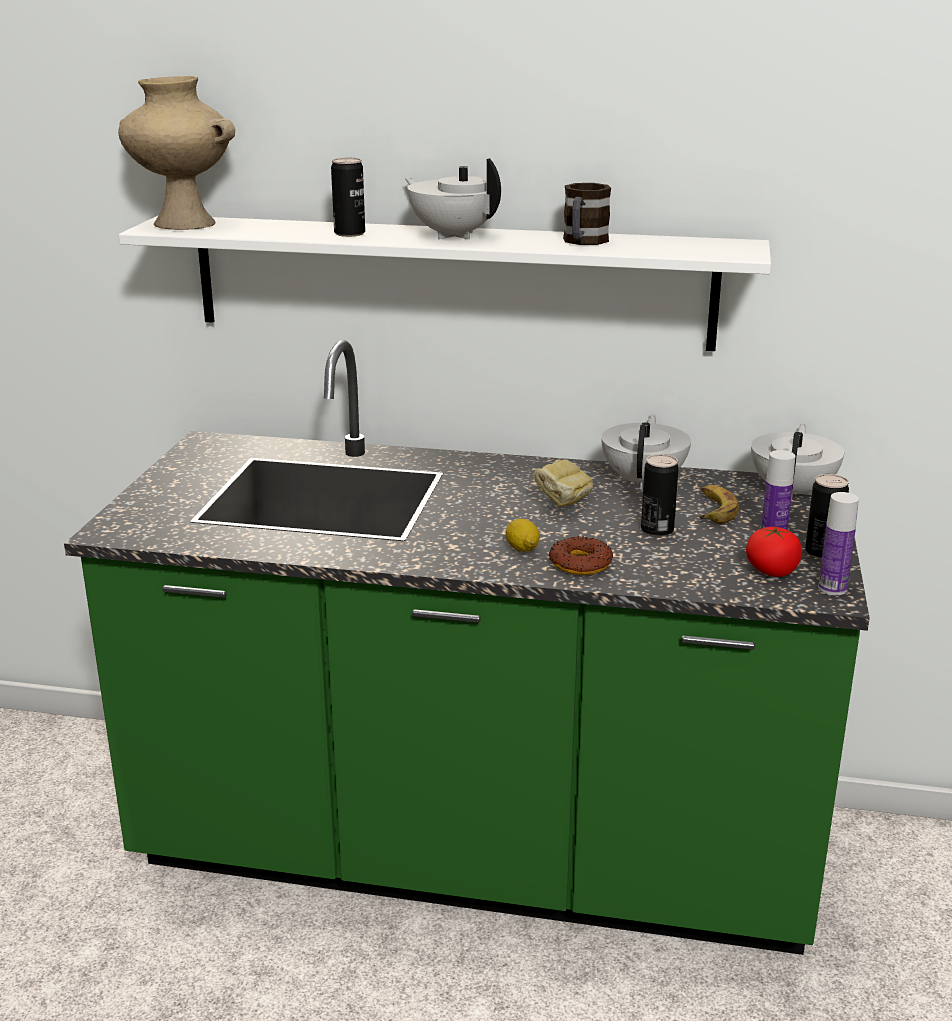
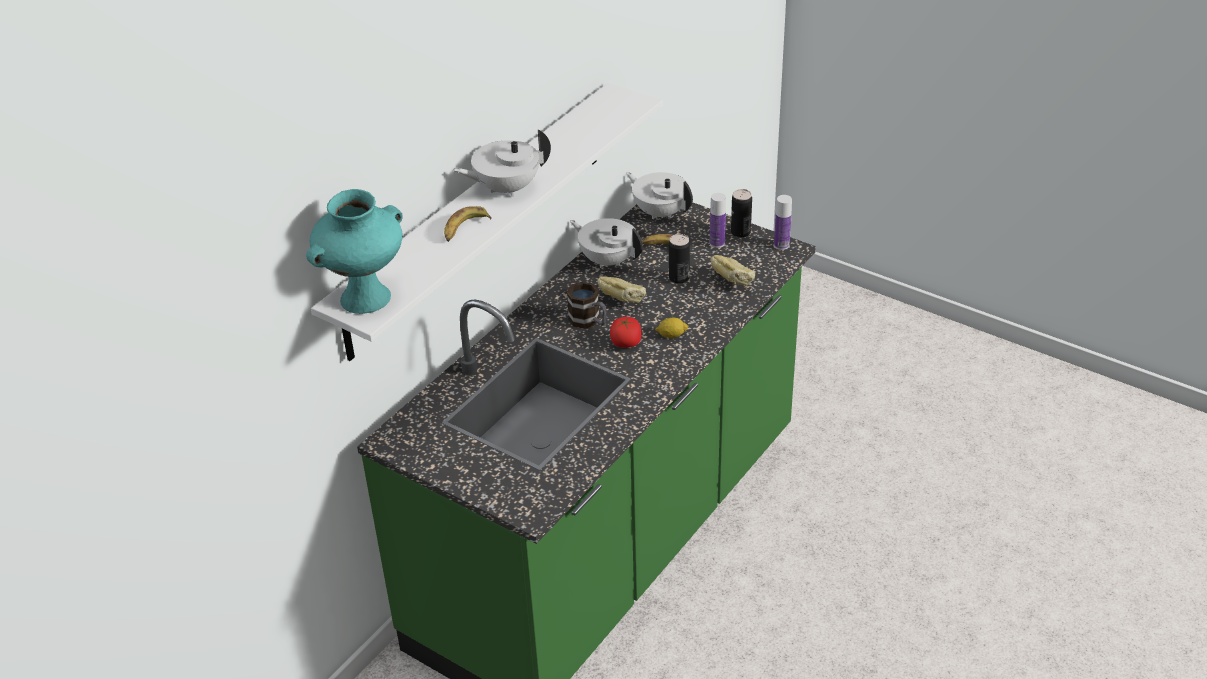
camera: 65 degrees left, 15 degrees up
beige vase [118,76,235,230] -> turquoise vase [306,189,403,314]
can [331,158,365,237] -> banana [444,206,492,242]
donut [549,536,613,575] -> none
mug [563,183,611,245] -> mug moved to [567,281,606,329]
tomato [746,526,802,577] -> tomato moved to [610,317,642,348]
none -> bread [711,255,755,286]

